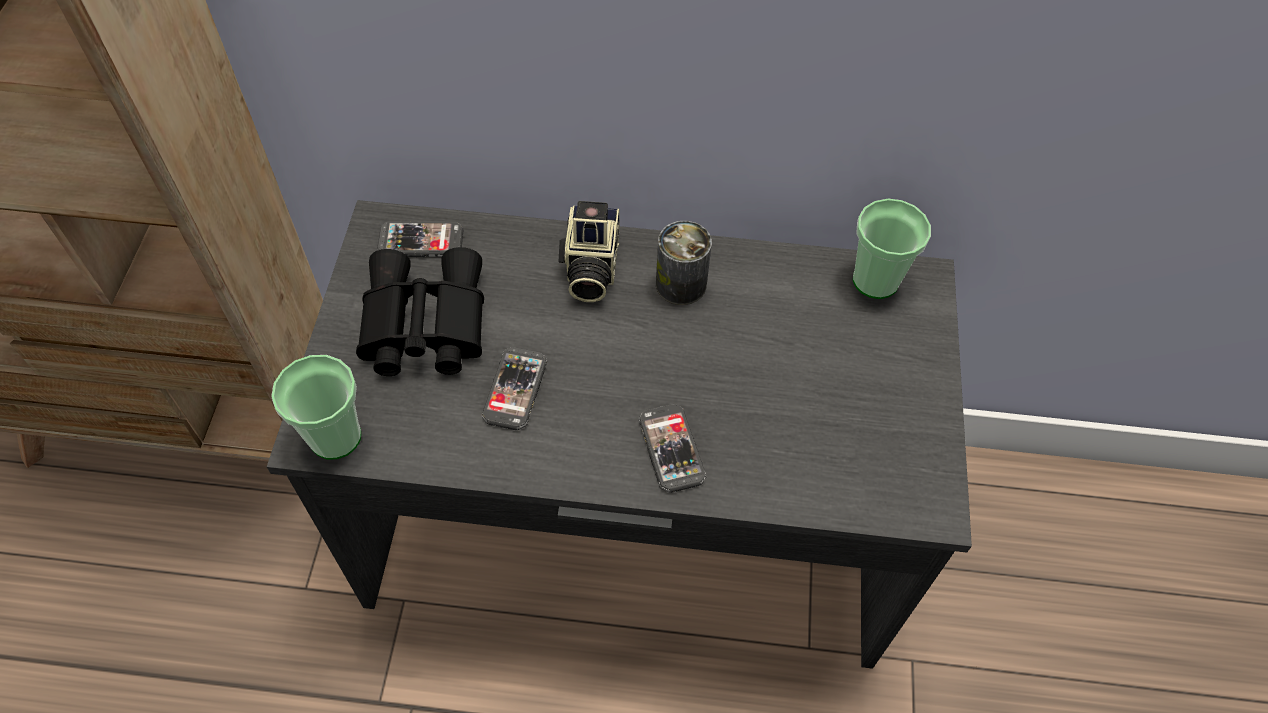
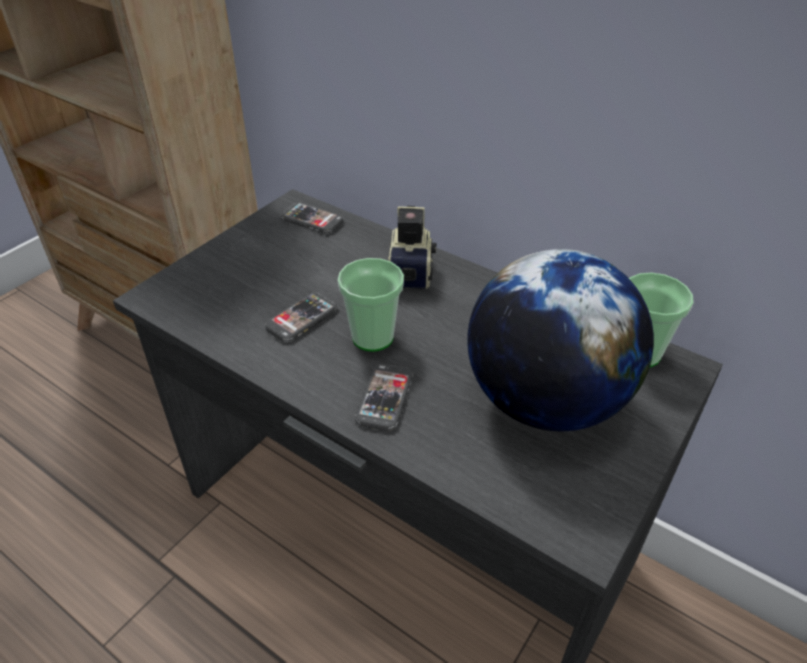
camera: 30 degrees right, 15 degrees down
cup [271,355,361,460] -> cup moved to [338,258,404,352]
black binoculars [356,247,484,376] -> none
camera [558,201,620,302] -> camera turned 150 degrees clockwise [389,206,436,289]
can [656,221,712,305] -> none
none -> globe [467,249,654,432]

